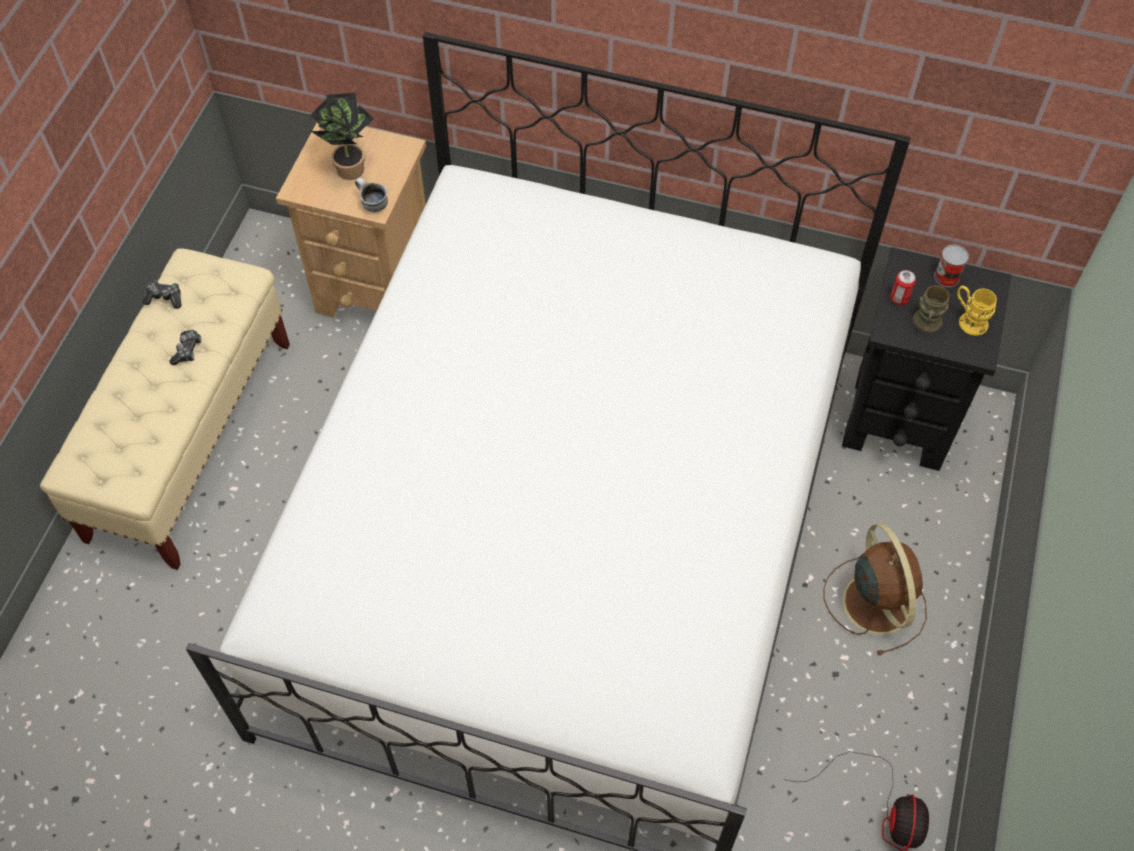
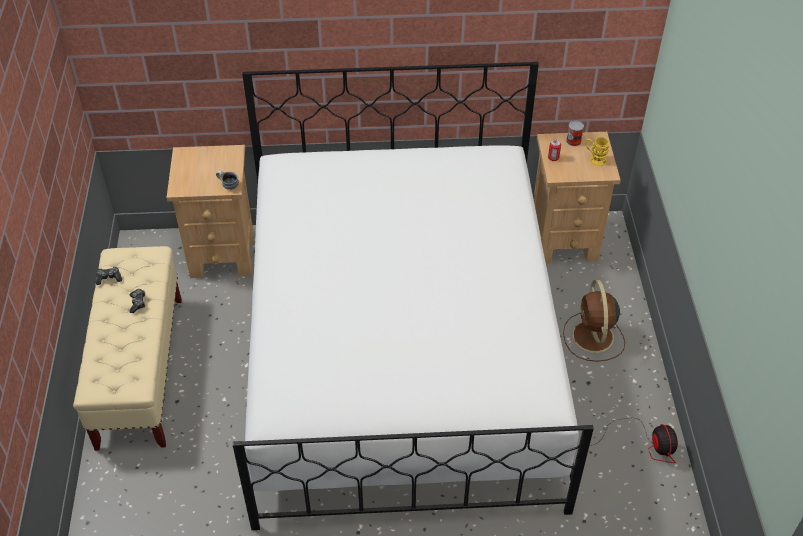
camera: 20 degrees left, 10 degrees down
potted plant [310,92,374,180] -> none
brown fan [823,523,927,655] -> brown fan turned 150 degrees counterclockwise [563,280,625,362]
black nightstand [842,247,1012,471] -> beige nightstand [534,132,621,264]
brown mug [913,285,949,332] -> none

